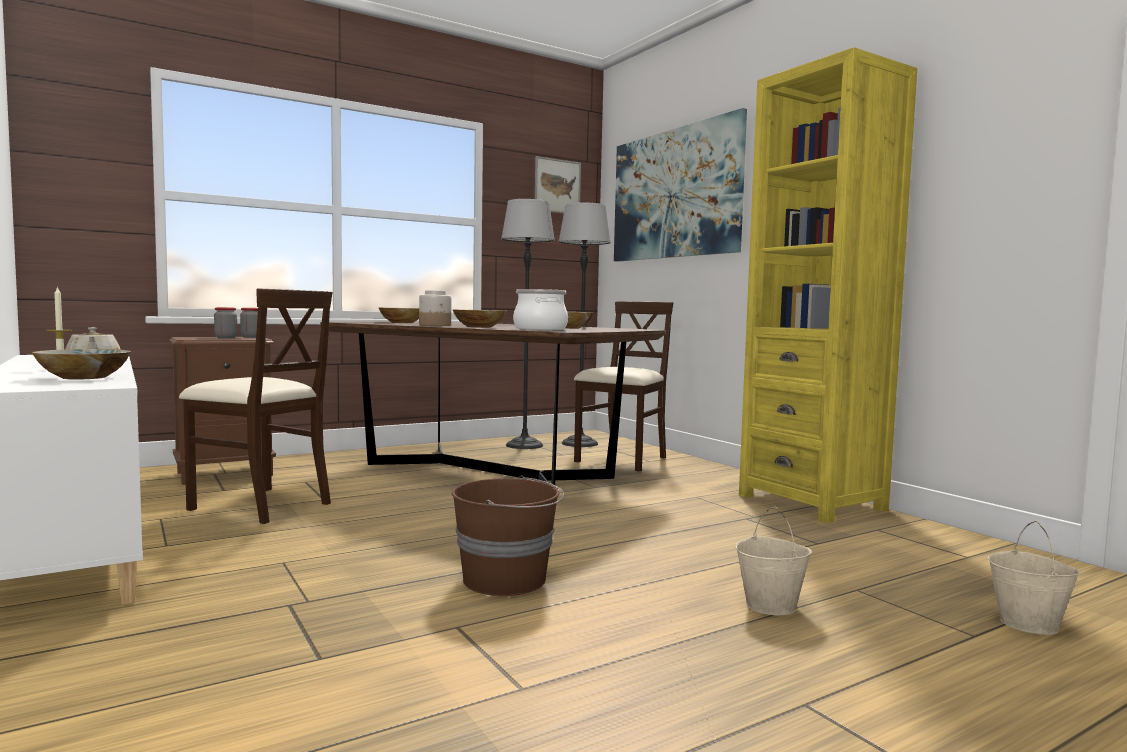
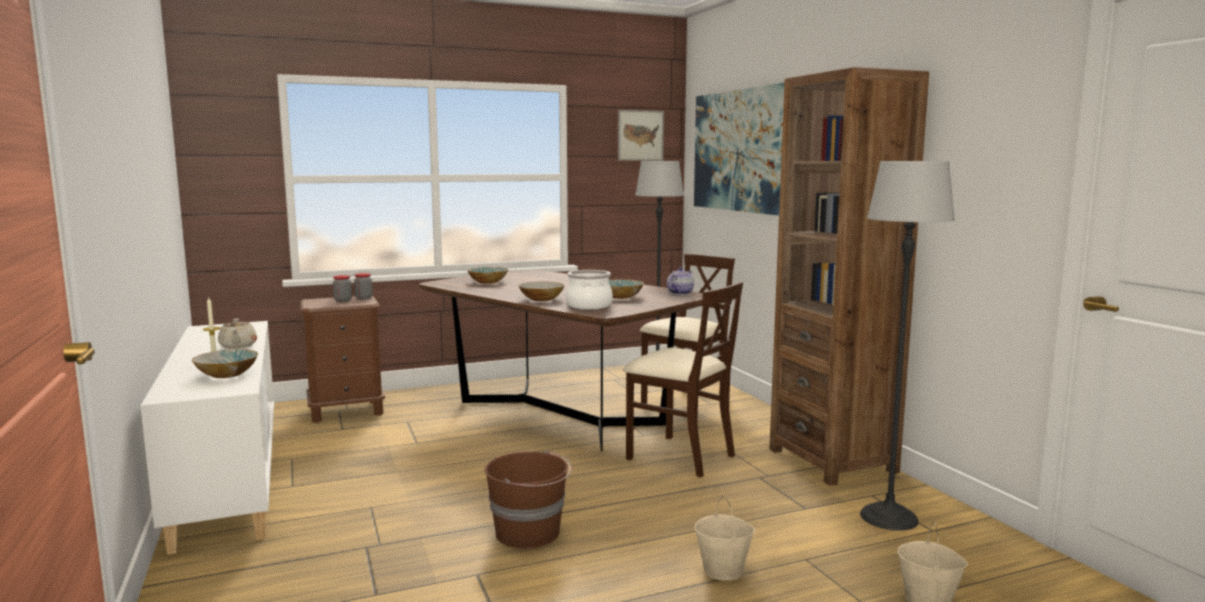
camera: 10 degrees right, 5 degrees up
beige chair [179,288,332,524] -> beige chair moved to [623,282,743,478]
jar [419,290,451,326] -> none
floor lamp [501,199,555,449] -> floor lamp moved to [860,161,955,531]
yellow bookcase [739,47,917,523] -> brown bookcase [769,67,929,486]
none -> teapot [667,267,694,295]

